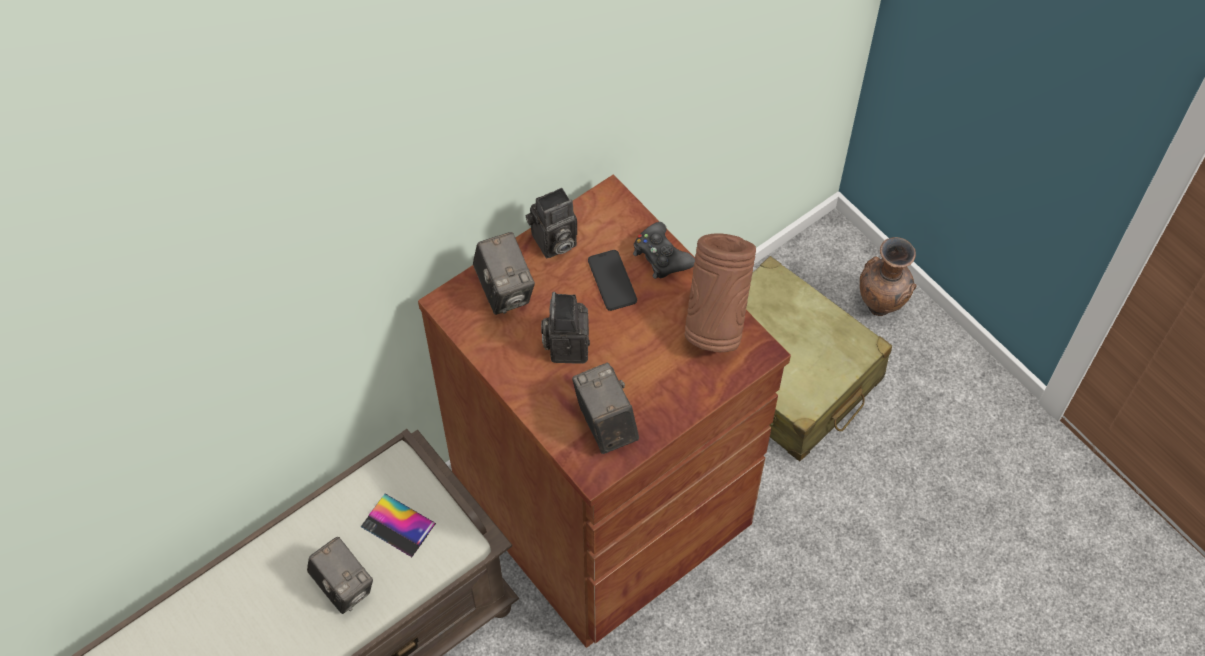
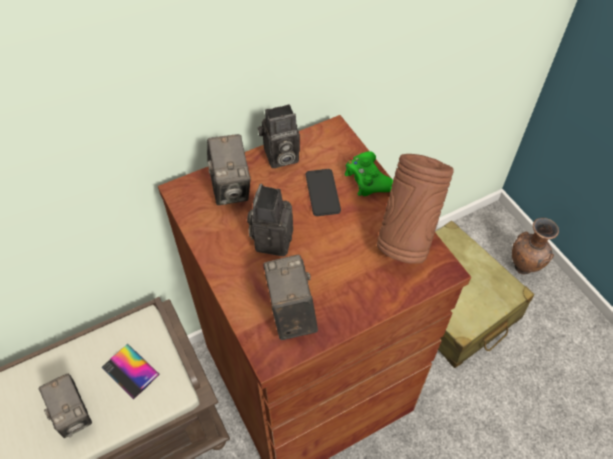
camera: 10 degrees right, 5 degrees down
black game controller [633,222,695,279] -> green game controller [344,151,393,196]

